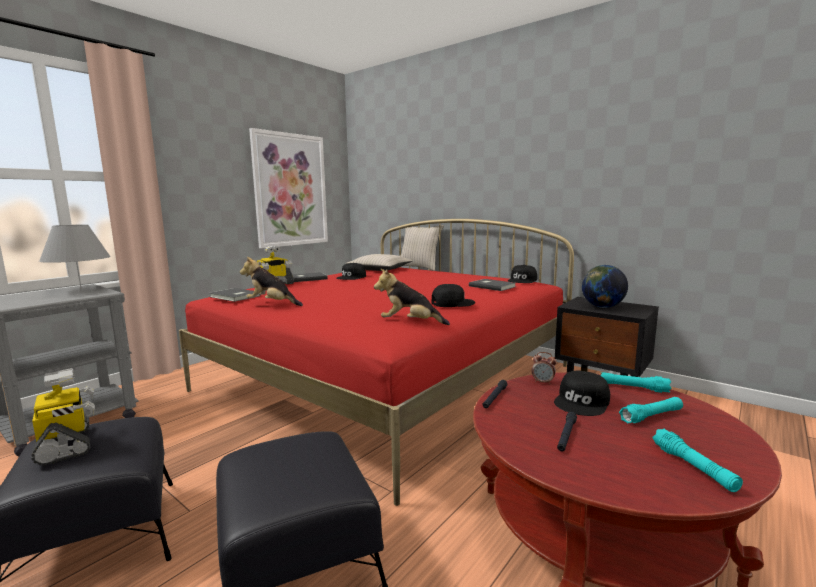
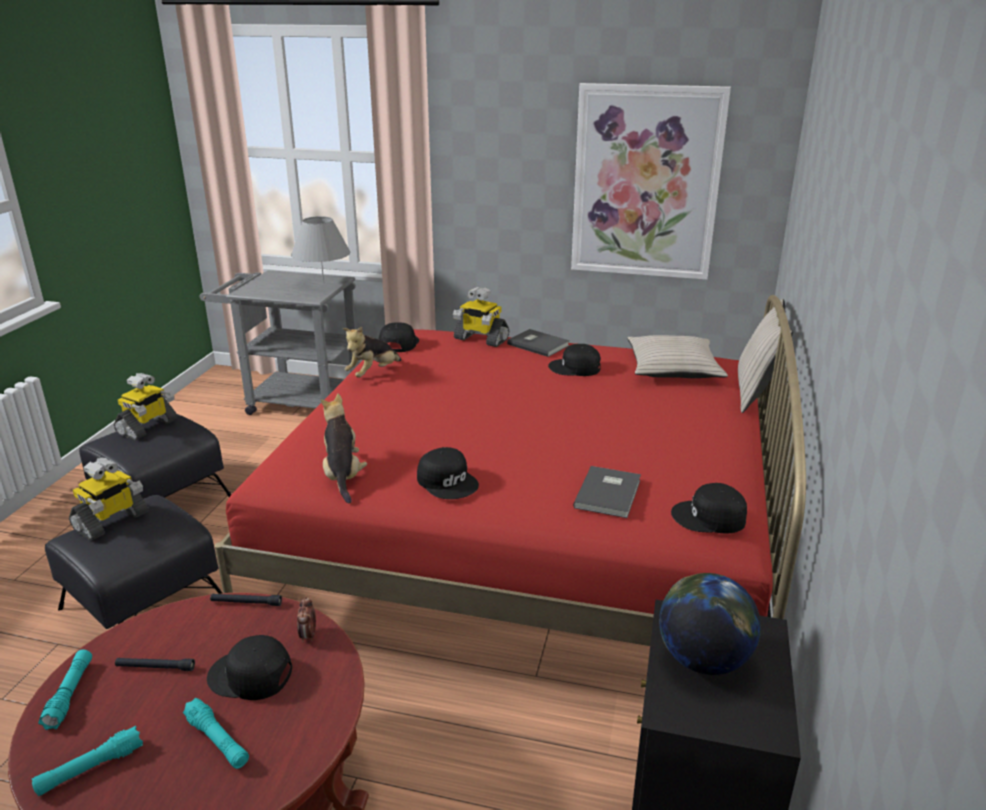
camera: 65 degrees right, 15 degrees up
grey book [210,288,260,302] -> black cap [379,322,419,352]
plush toy [240,257,303,306] -> plush toy turned 135 degrees counterclockwise [343,327,401,378]
turquoise flashlight [601,372,671,393] -> turquoise flashlight moved to [38,650,92,730]
none -> toy robot [69,458,149,541]

